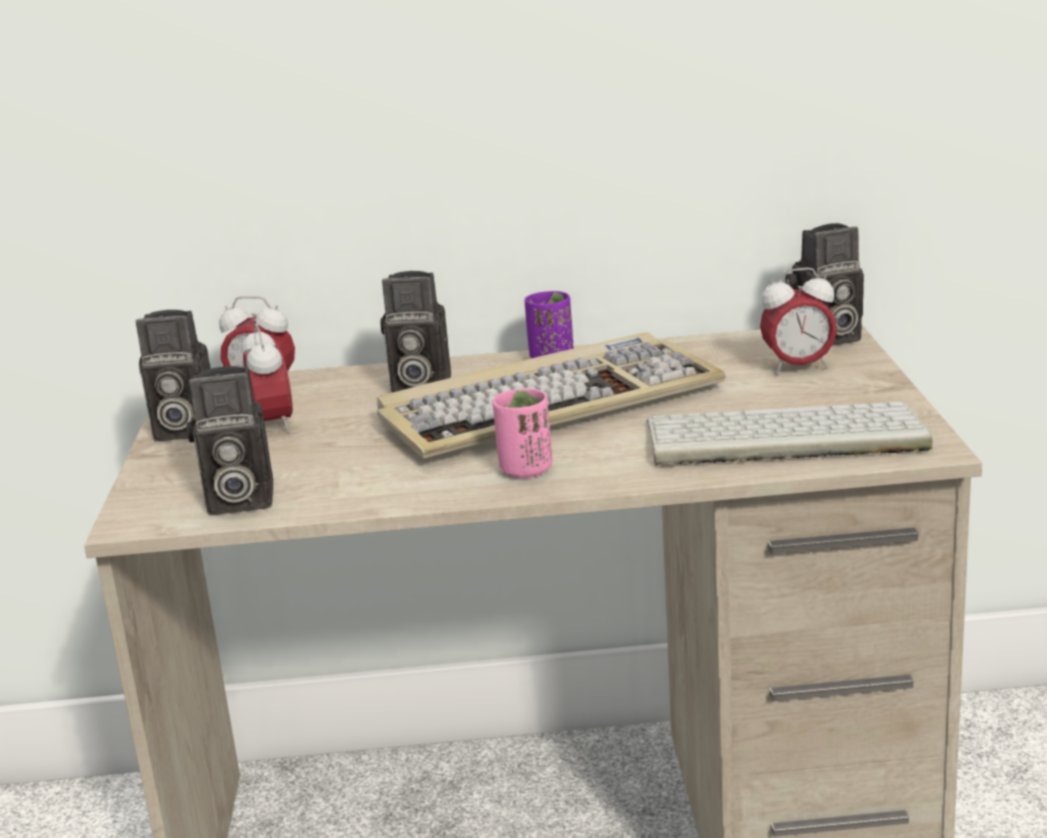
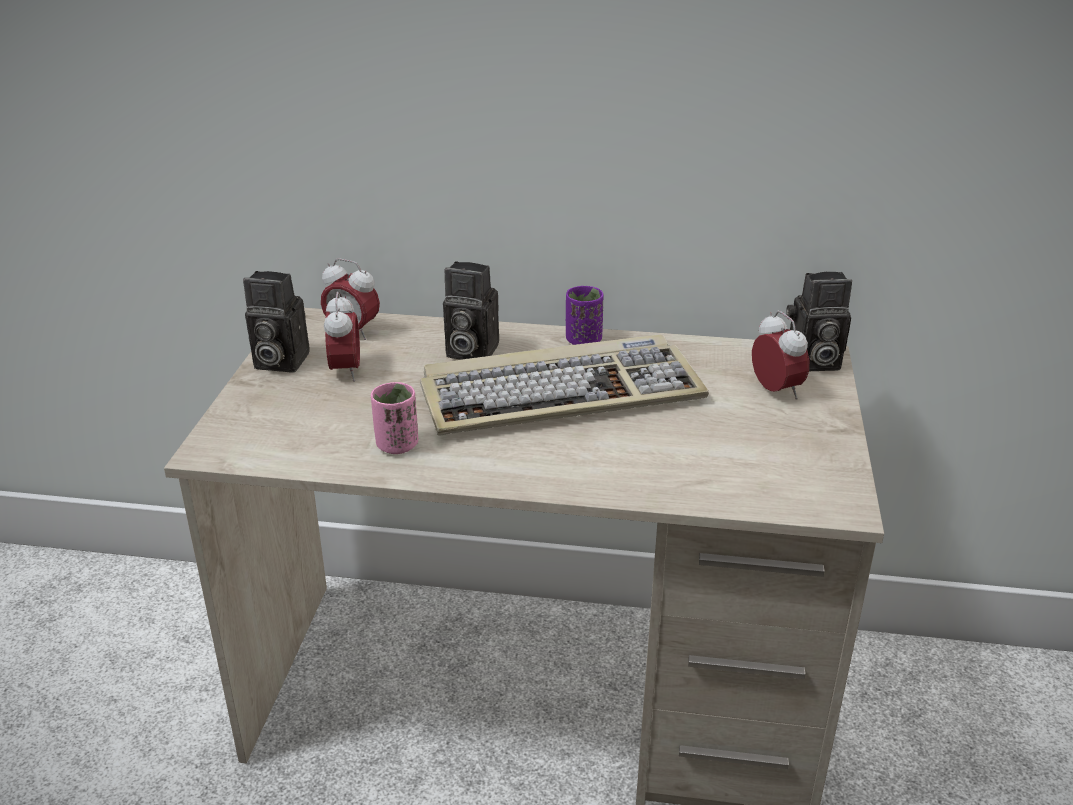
camera: 10 degrees right, 10 degrees up
camera [187,366,273,515] -> none
pink cup [493,388,552,478] -> pink cup moved to [371,382,418,454]
keyboard [646,402,933,466] -> none
alarm clock [760,267,837,375] -> alarm clock turned 120 degrees counterclockwise [752,311,809,400]

